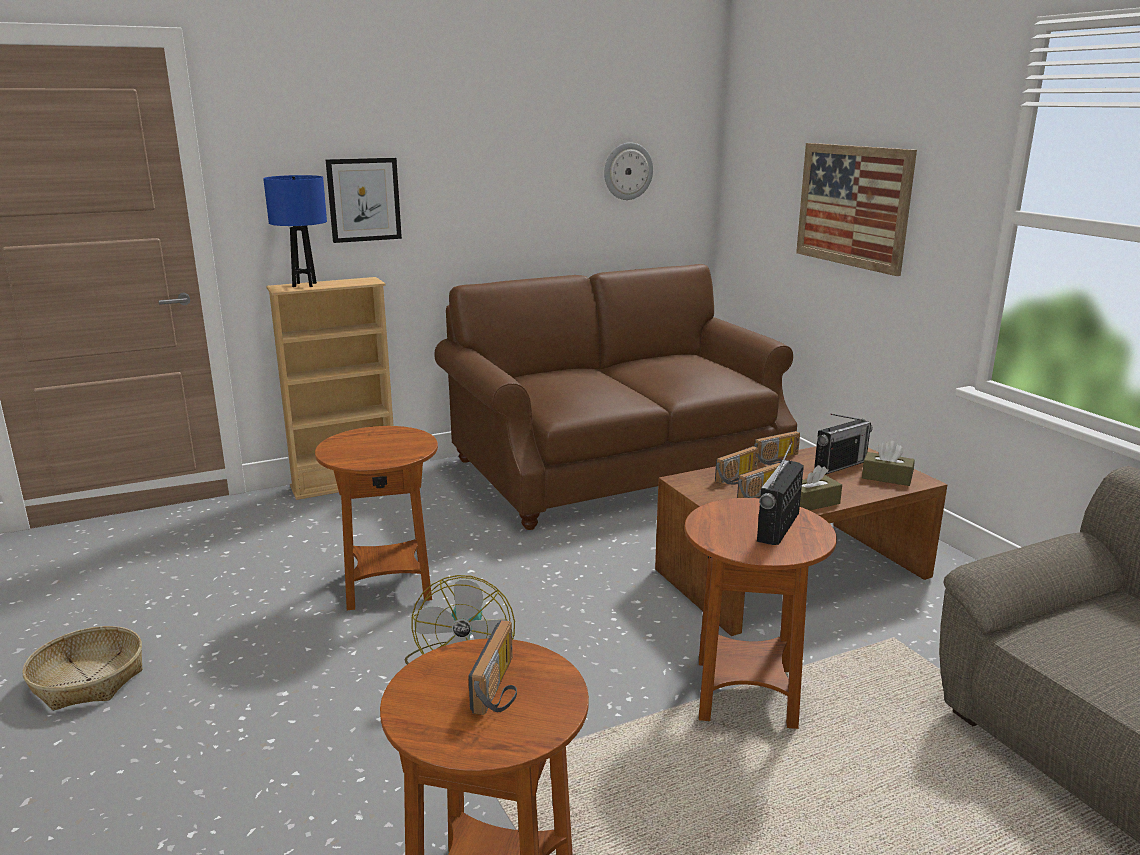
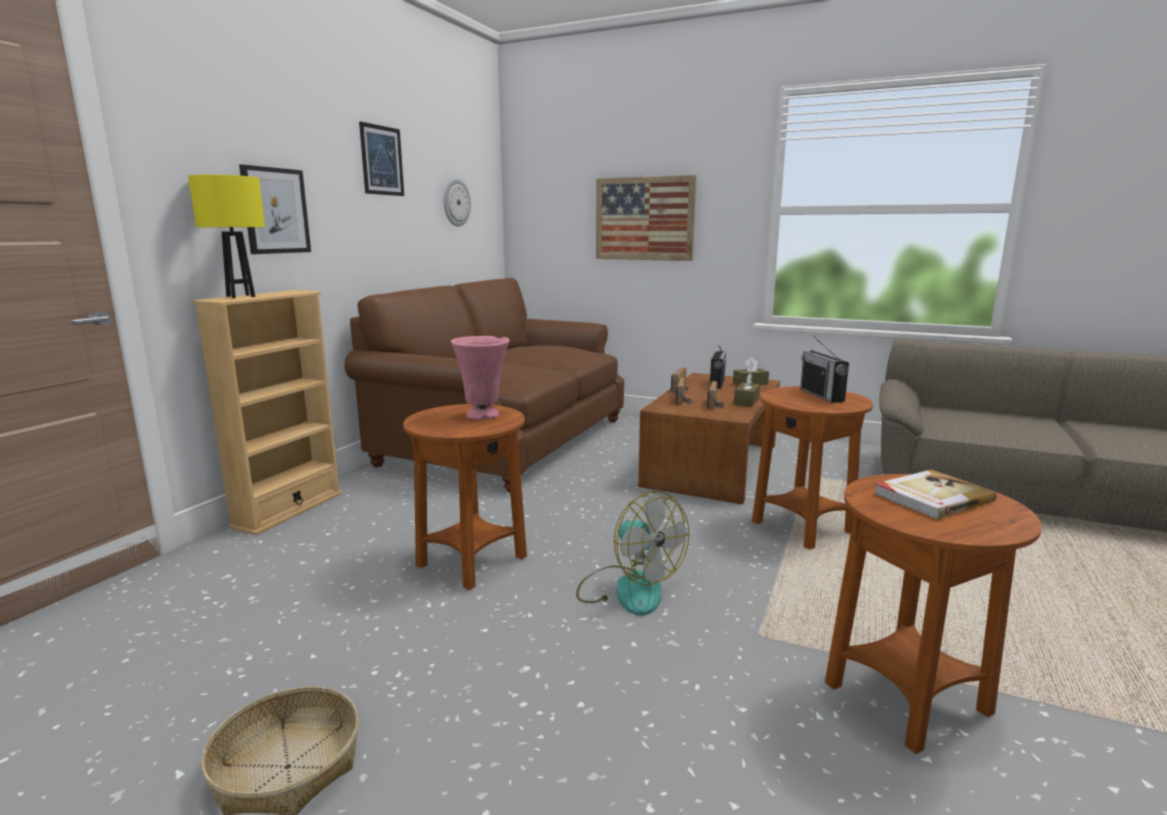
camera: 40 degrees left, 5 degrees down
blue table lamp [263,175,327,287] -> yellow table lamp [188,175,265,298]
radio [468,620,517,715] -> book [874,470,997,519]
none -> picture [359,121,404,196]
none -> pink vase [451,336,510,420]

